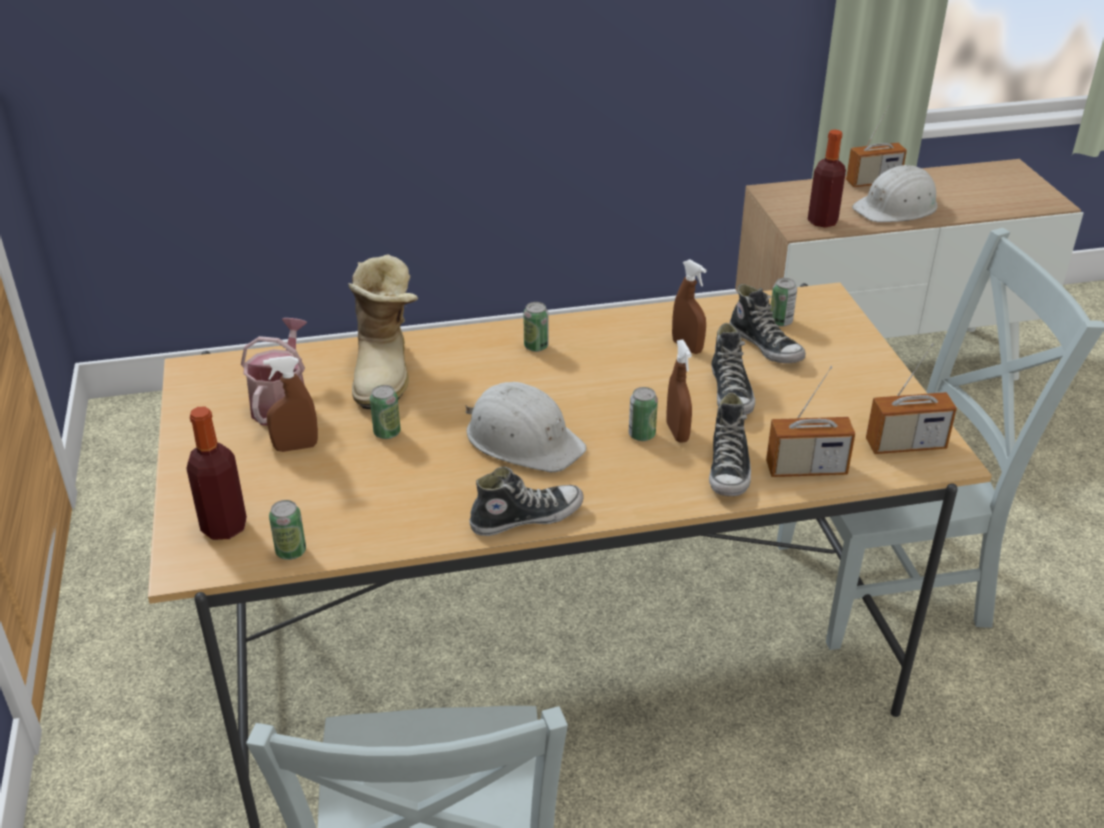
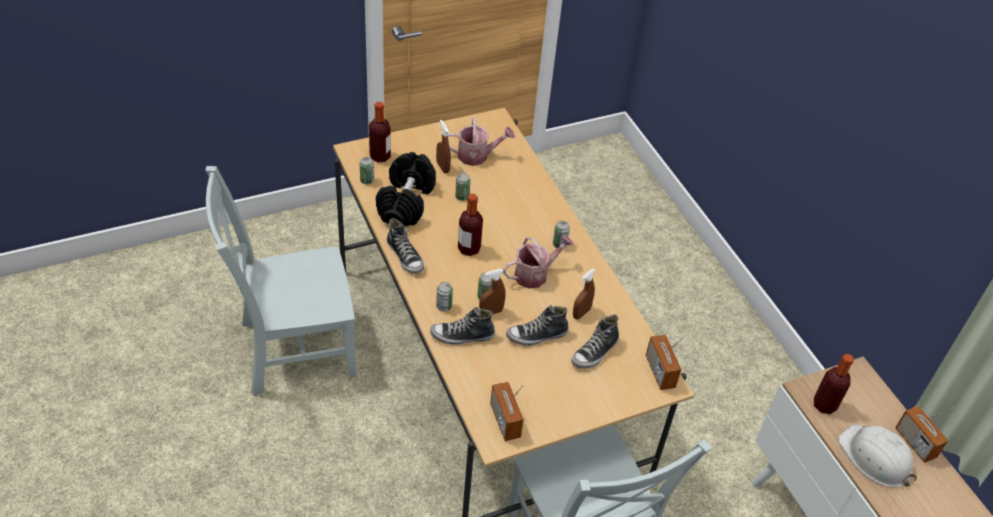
camera: 75 degrees right, 10 degrees up
boot [348,254,418,409] -> none
white hard hat [466,382,587,472] -> bottle [458,194,483,256]
radio [766,366,855,477] -> radio moved to [646,334,685,390]
can [770,278,797,327] -> can moved to [436,282,453,311]
none -> black dumbbell [376,152,436,226]
none -> watering can [503,235,574,288]

